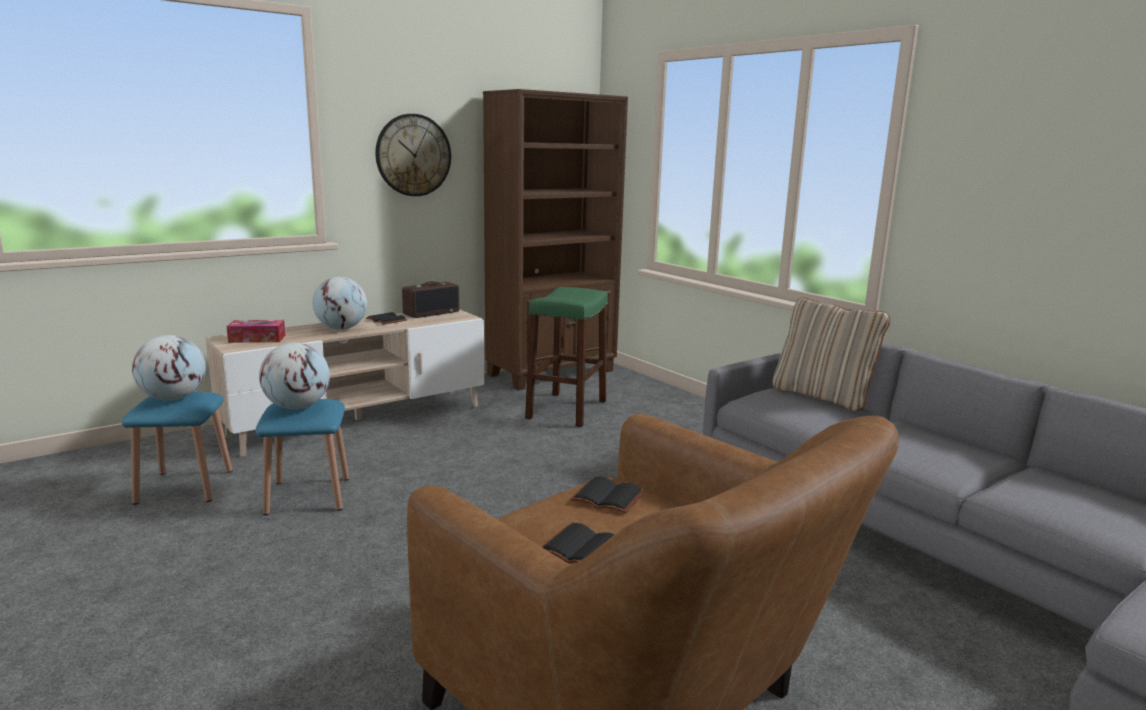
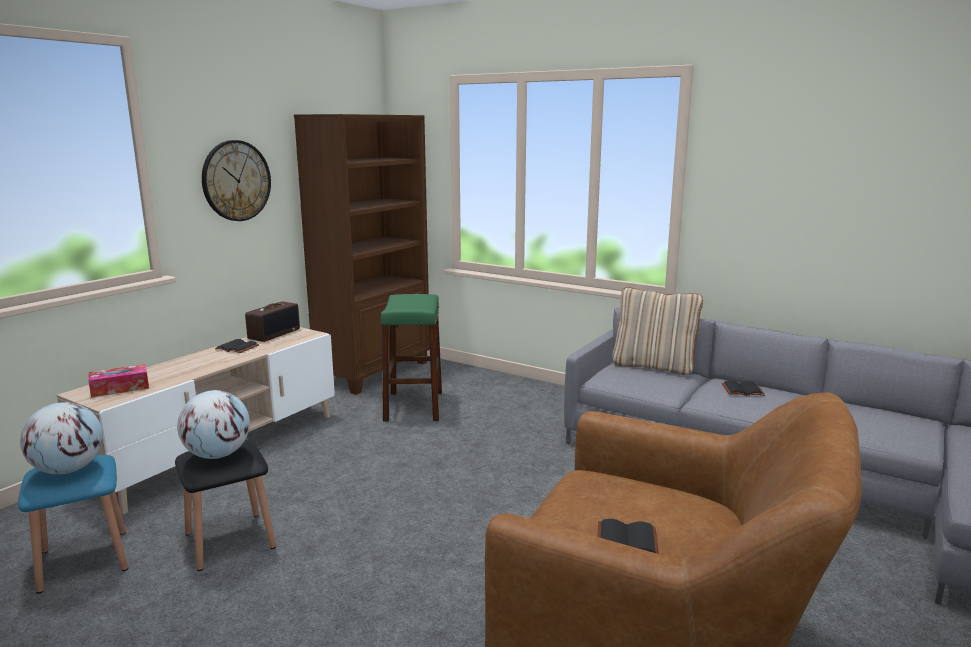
camera: 20 degrees left, 0 degrees up
blue stool [255,399,349,515] -> black stool [175,440,276,571]
globe [312,277,367,330] -> none
black book [570,477,645,514] -> black book moved to [722,380,765,396]

